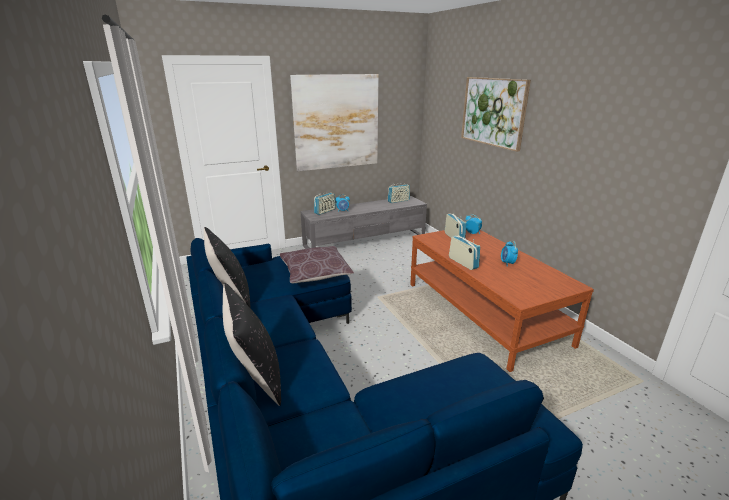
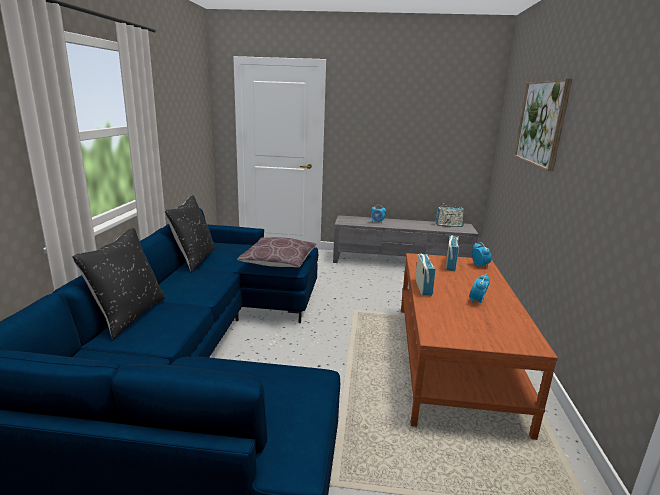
camera: 30 degrees right, 5 degrees down
picture [290,74,379,171] -> none
radio [314,192,336,215] -> none

